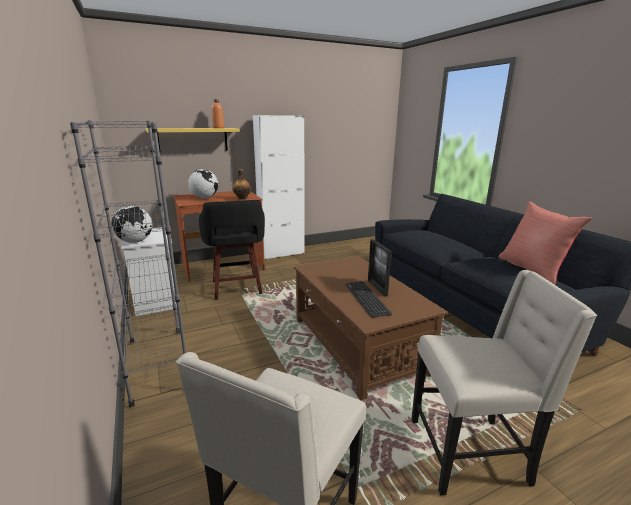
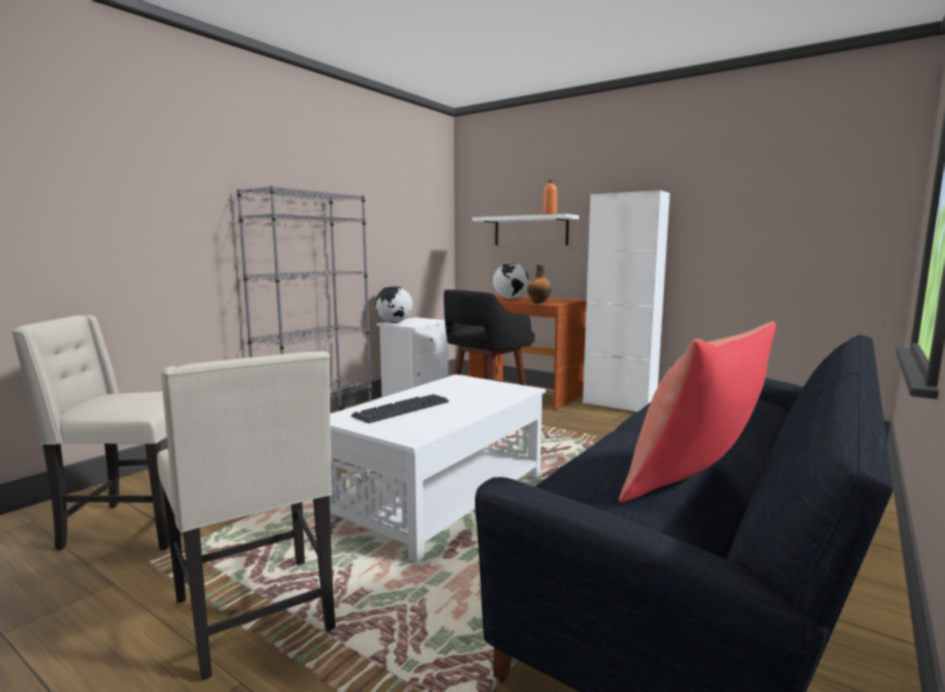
camera: 60 degrees right, 10 degrees down
yellow shelf [146,128,240,153] -> white shelf [472,214,579,245]
brown coffee table [294,256,447,400] -> white coffee table [329,374,546,563]
picture frame [368,239,392,297] -> none

